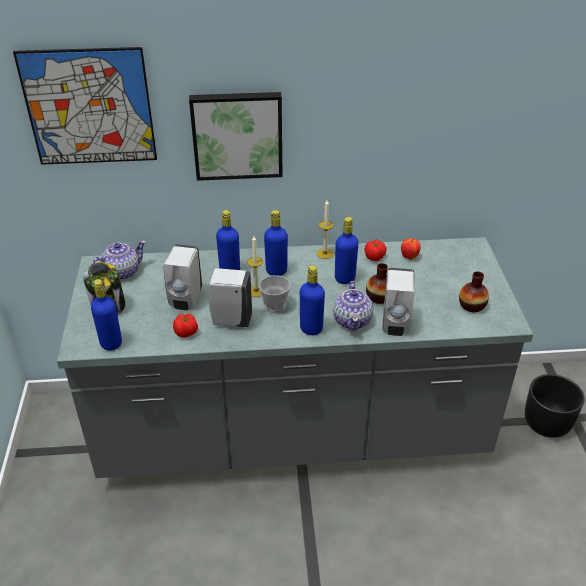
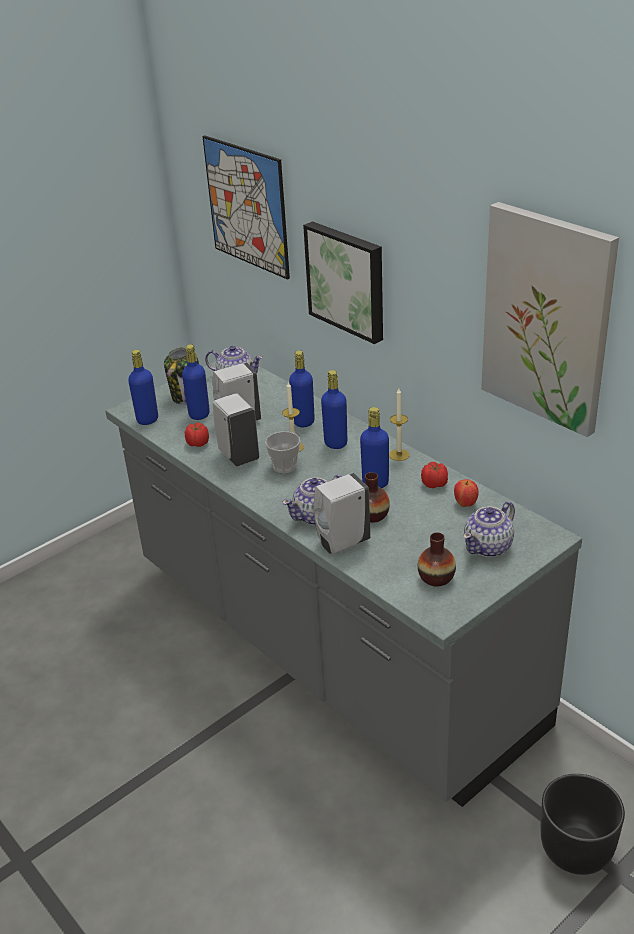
camera: 55 degrees right, 5 degrees down
blue bottle [300,265,325,335] -> blue bottle moved to [182,344,210,420]
none -> teapot [463,502,515,557]
none -> picture [481,202,619,437]

